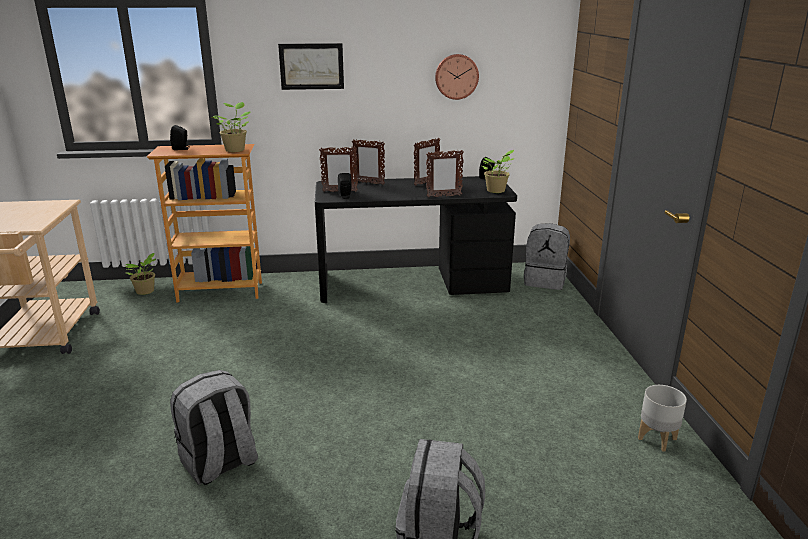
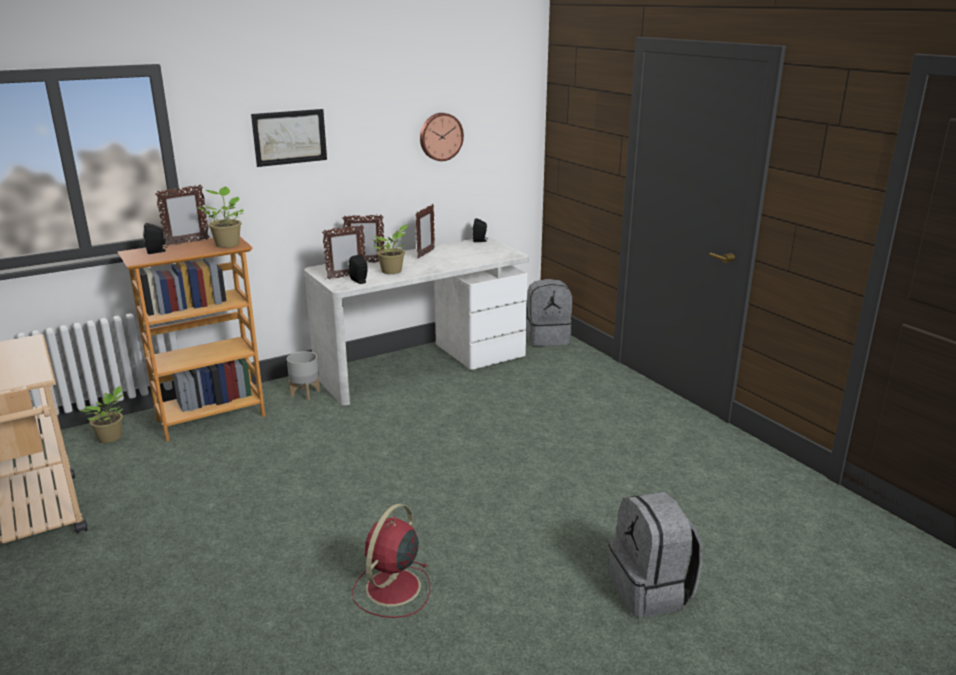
camera: 25 degrees left, 0 degrees up
grey backpack [170,370,258,485] -> red fan [352,504,430,618]
black desk [315,176,517,303] -> white desk [304,237,529,405]
picture frame [426,150,464,197] -> picture frame moved to [155,184,209,246]
potted plant [482,150,515,193] -> potted plant moved to [371,225,408,274]
grey planter [638,385,687,452] -> grey planter moved to [287,351,320,400]

